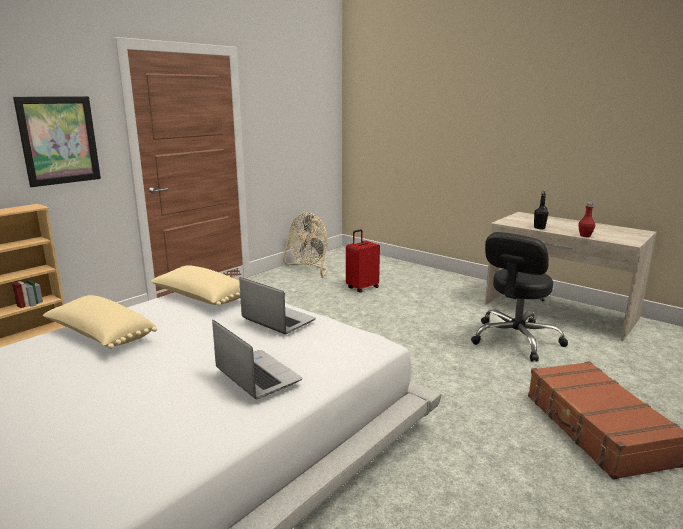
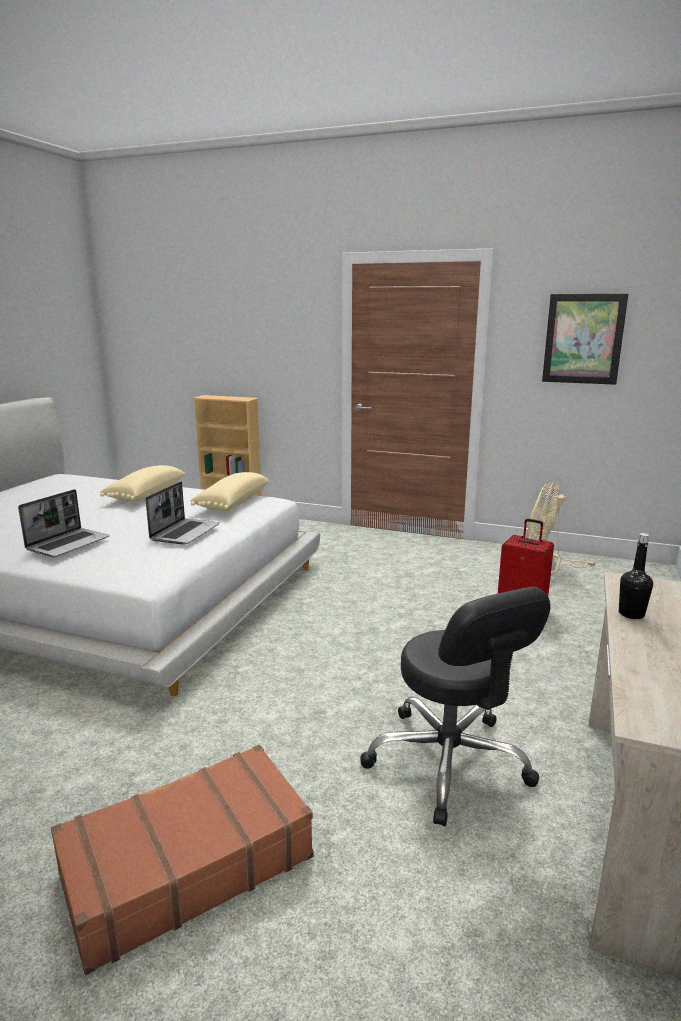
camera: 70 degrees right, 0 degrees up
picture [13,96,101,187] -> picture moved to [542,294,628,385]
black office chair [471,232,568,362] -> black office chair turned 135 degrees counterclockwise [360,587,550,826]
red bottle [579,202,595,237] -> none

